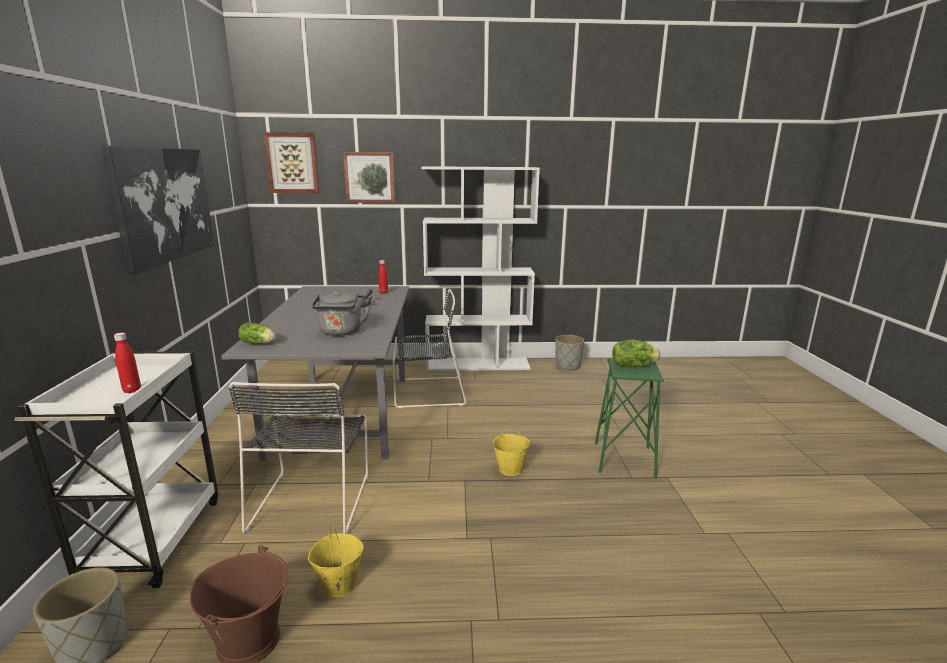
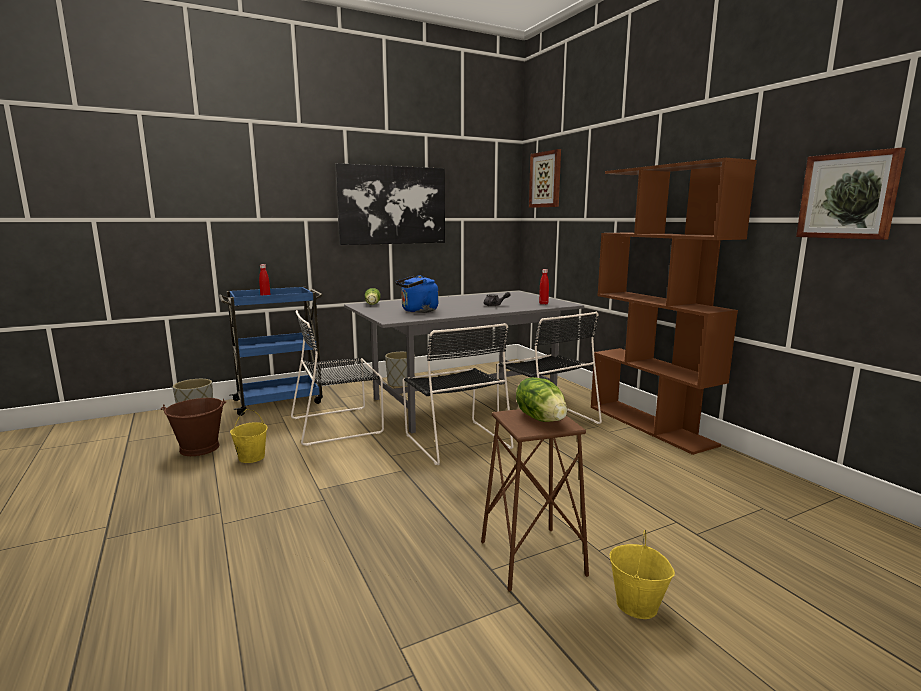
camera: 65 degrees right, 5 degrees down
white cart [14,351,218,588] -> blue cart [219,287,323,416]
grey kettle [312,292,370,336] -> blue kettle [395,275,438,313]
picture [343,152,395,203] -> picture moved to [796,147,906,240]
white bookcase [421,166,540,371] -> brown bookcase [591,158,757,455]
yellow bucket [493,423,530,476] -> yellow bucket moved to [610,530,675,619]
grey planter [555,335,584,370] -> grey planter moved to [385,352,415,387]
green stool [595,358,664,478] -> brown stool [481,409,589,592]
none -> black chair [402,323,514,465]

